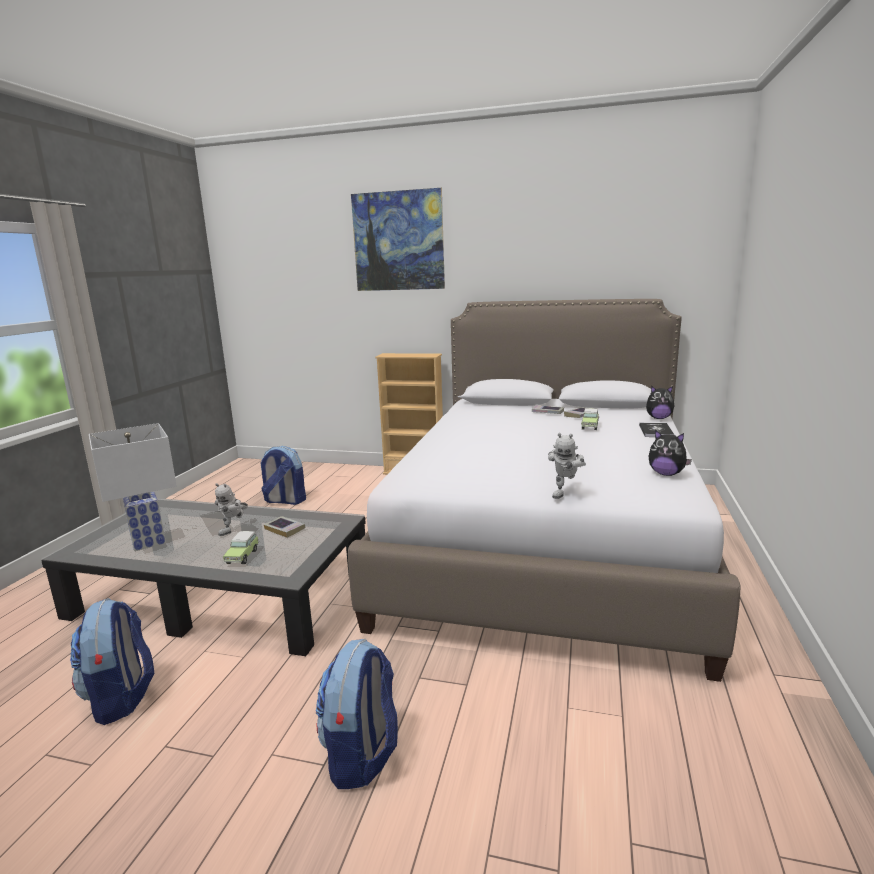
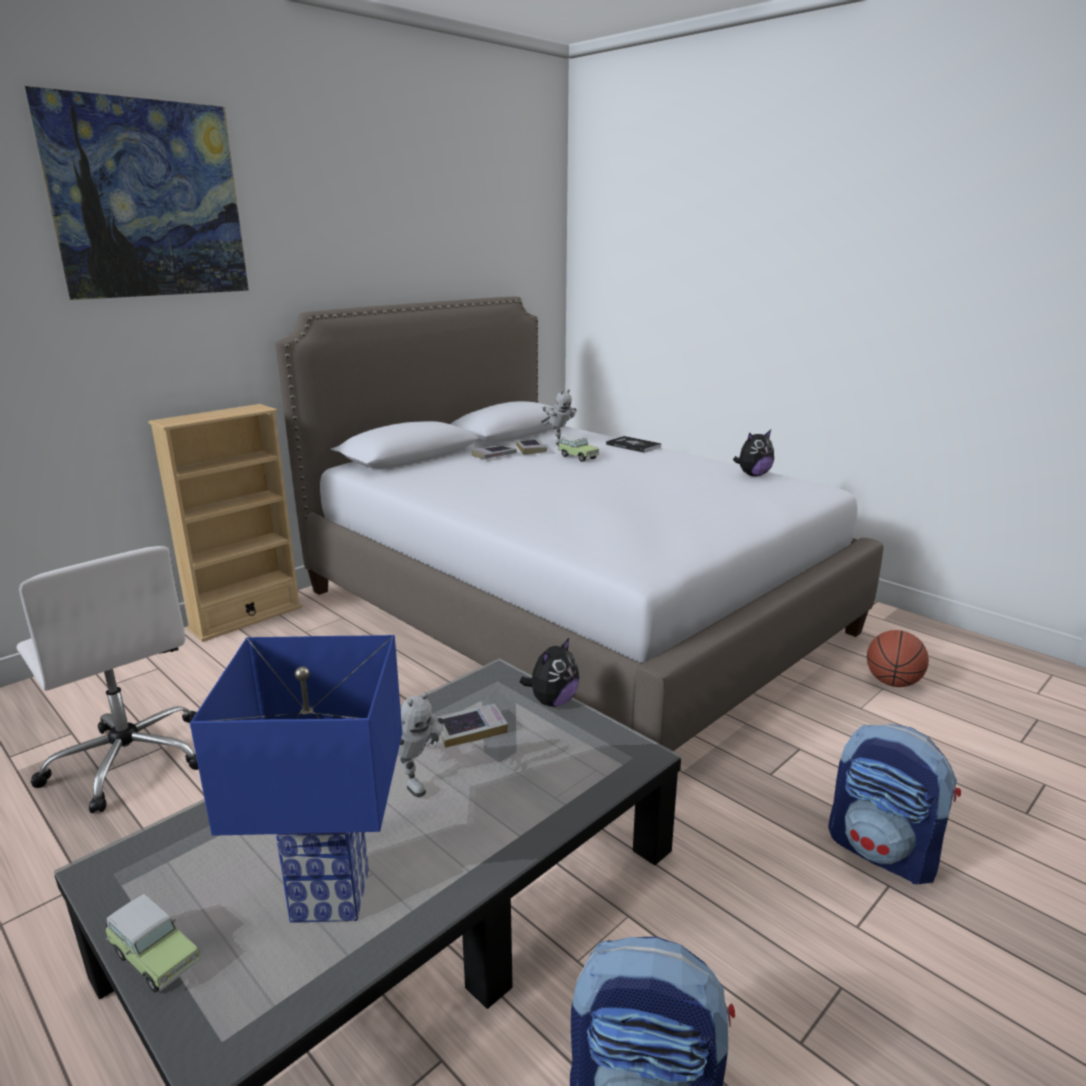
camera: 60 degrees left, 5 degrees up
white table lamp [89,423,177,551] -> blue table lamp [190,635,402,923]
toy car [223,531,259,564] -> toy car moved to [106,894,201,993]
backpack [260,446,306,505] -> white office chair [16,546,199,813]
toy robot [548,433,586,499] -> toy robot moved to [541,389,576,445]
plush toy [646,386,675,419] -> plush toy moved to [520,638,579,707]
none -> basketball [867,630,929,687]

